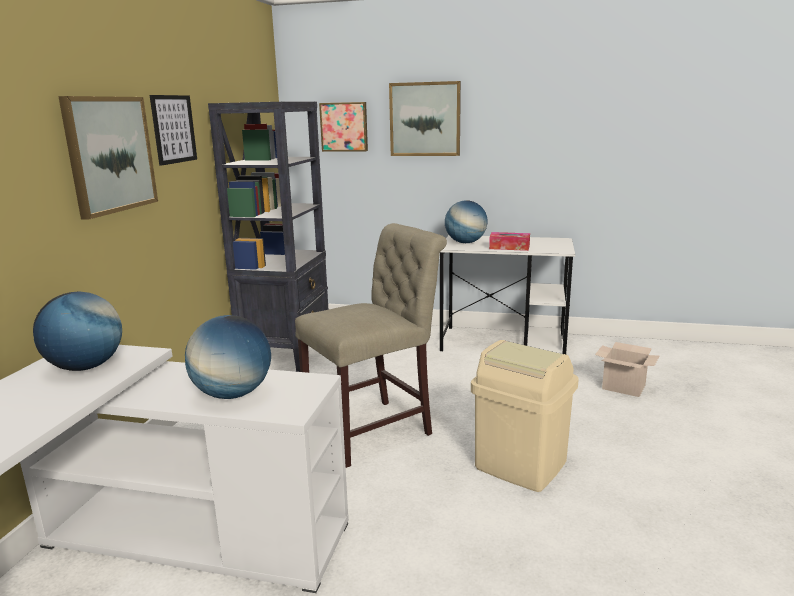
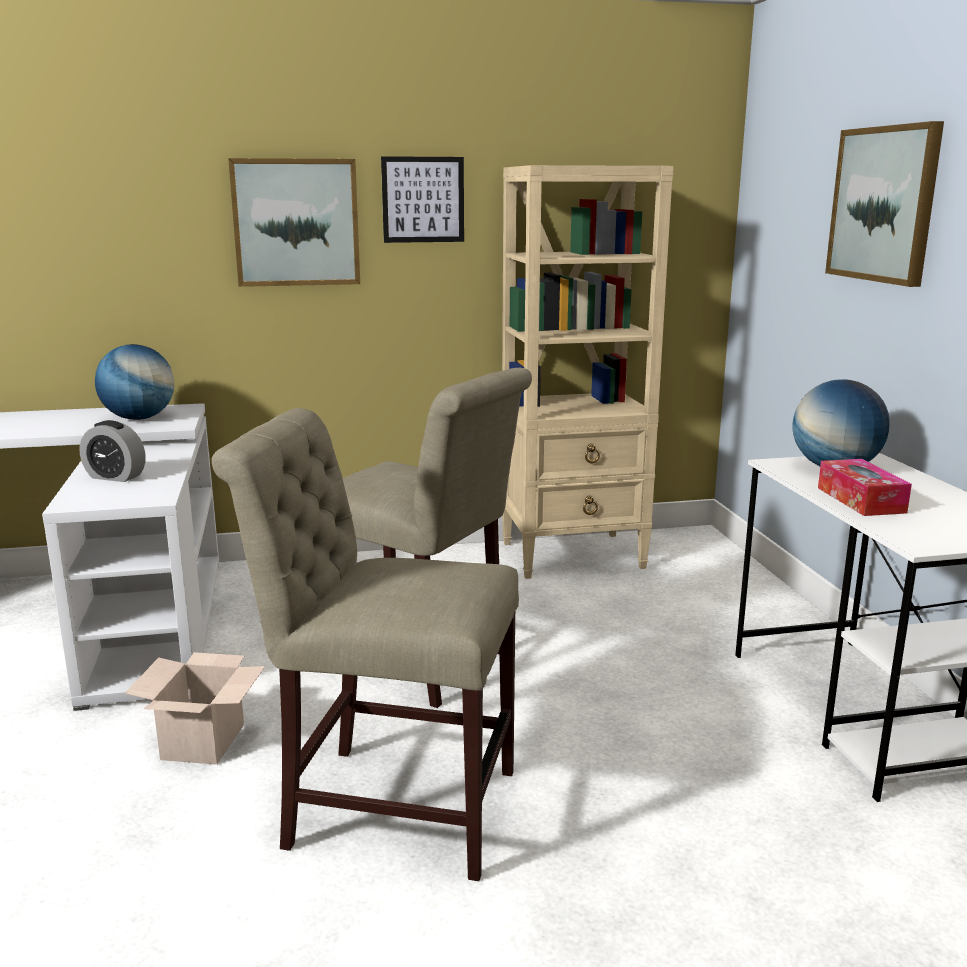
camera: 65 degrees right, 0 degrees up
globe [185,315,271,399] -> alarm clock [80,420,146,482]
black bookcase [208,102,329,372] -> beige bookcase [502,165,674,579]
picture [319,102,368,152] -> none
beige trash can [471,340,579,492] -> beige chair [212,408,519,881]
cardboard box [595,342,659,397] -> cardboard box moved to [125,652,265,765]

